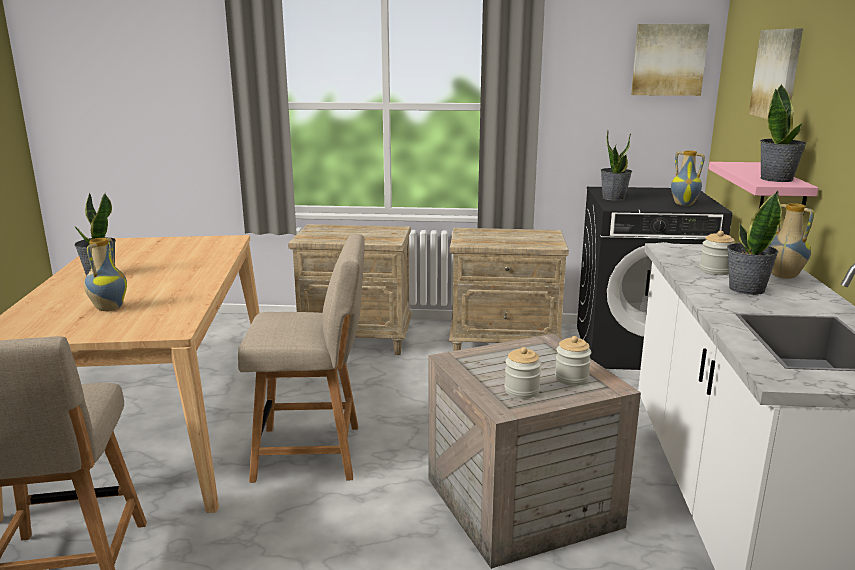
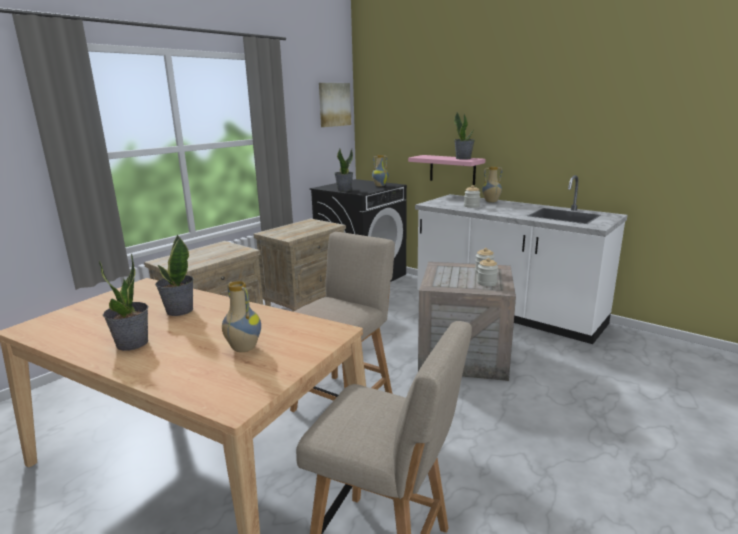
camera: 55 degrees left, 0 degrees up
potted plant [727,191,782,295] -> potted plant moved to [155,234,194,316]
picture [749,28,803,119] -> none

